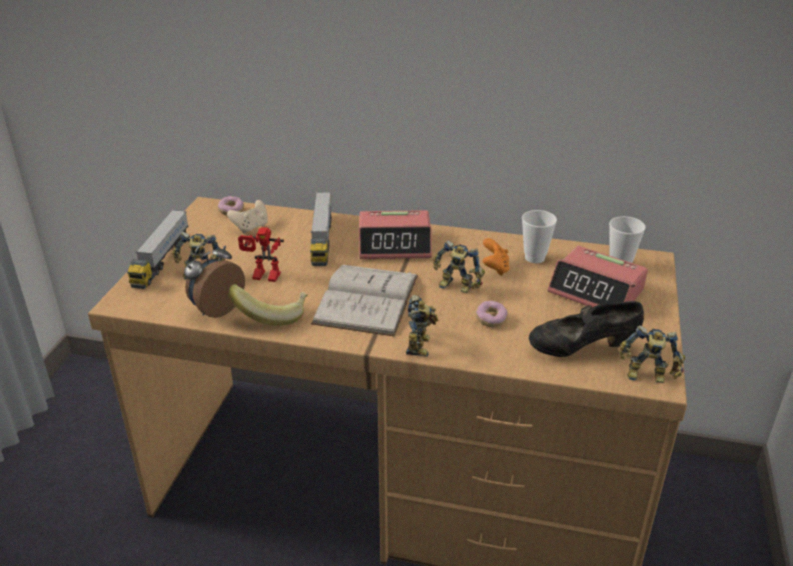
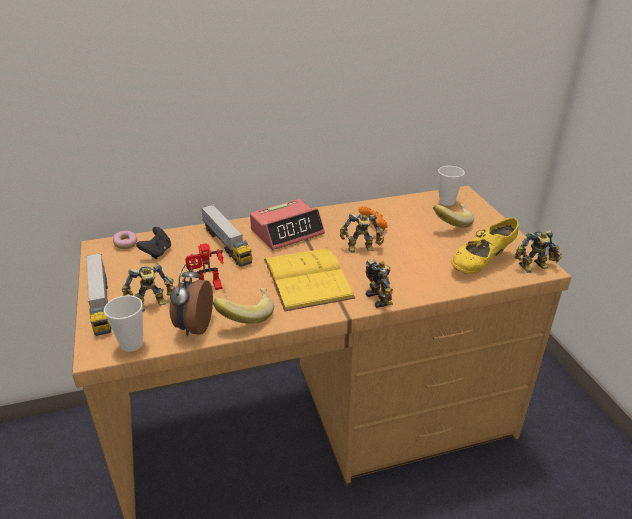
camera: 30 degrees left, 0 degrees up
beige game controller [227,200,268,234] -> black game controller [136,227,171,259]
white book [311,265,418,336] -> yellow book [264,247,355,311]
donut [476,301,508,327] -> none
cup [522,210,557,263] -> cup moved to [104,295,143,352]
black shoe [529,301,644,357] -> yellow shoe [451,218,519,274]
alarm clock [548,246,648,308] -> banana [433,204,474,228]

